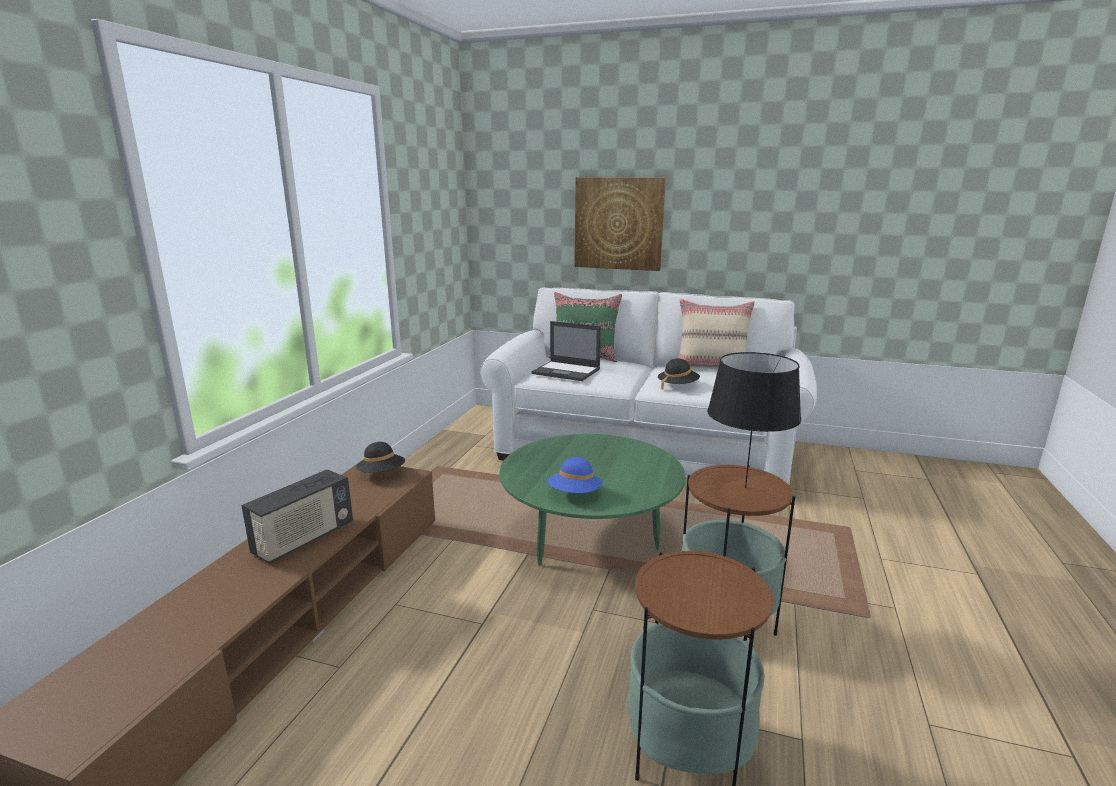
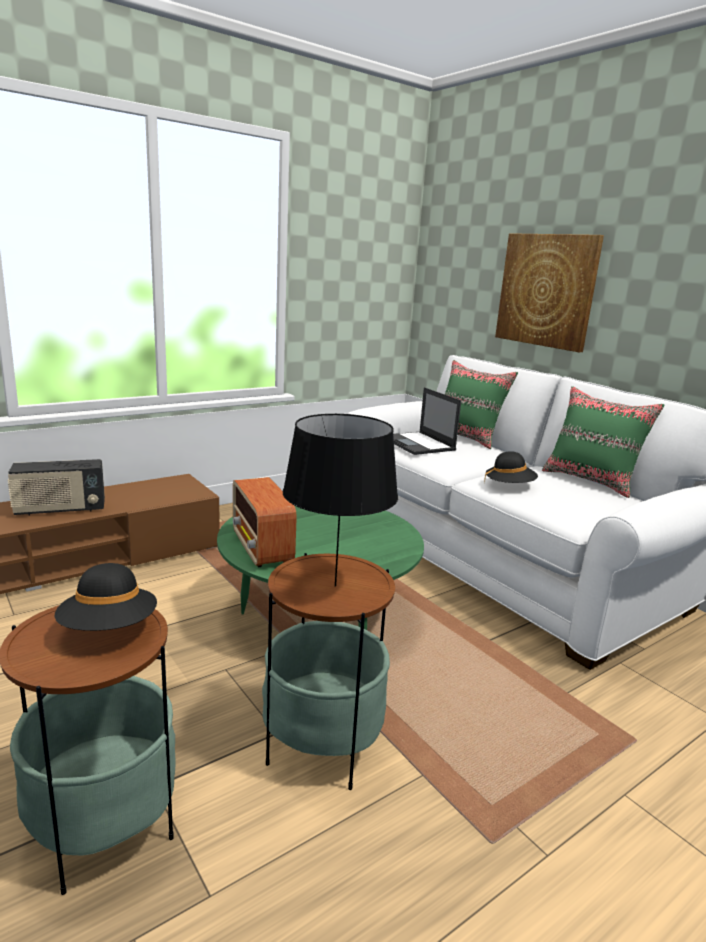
camera: 35 degrees right, 0 degrees up
black hat [356,442,405,473] -> black hat moved to [54,563,157,631]
blue hat [548,457,602,493] -> radio [233,477,297,567]
beige pillow [678,299,755,367] -> green pillow [542,386,664,498]

